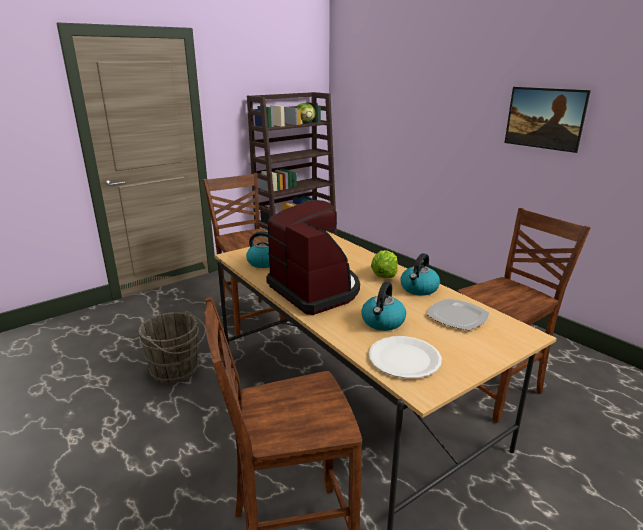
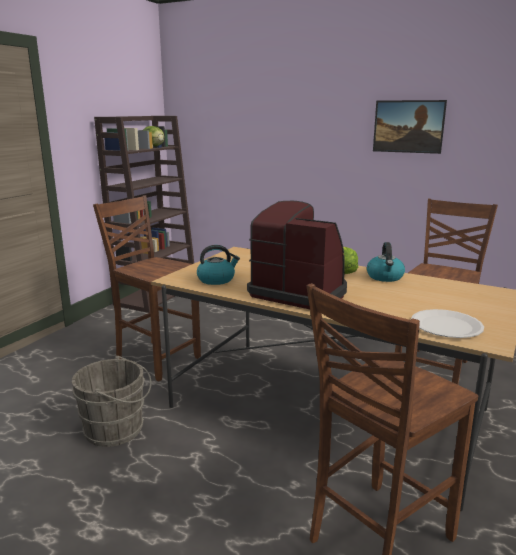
camera: 25 degrees left, 5 degrees down
kettle [361,282,406,331] -> none
plate [426,298,489,330] -> none

